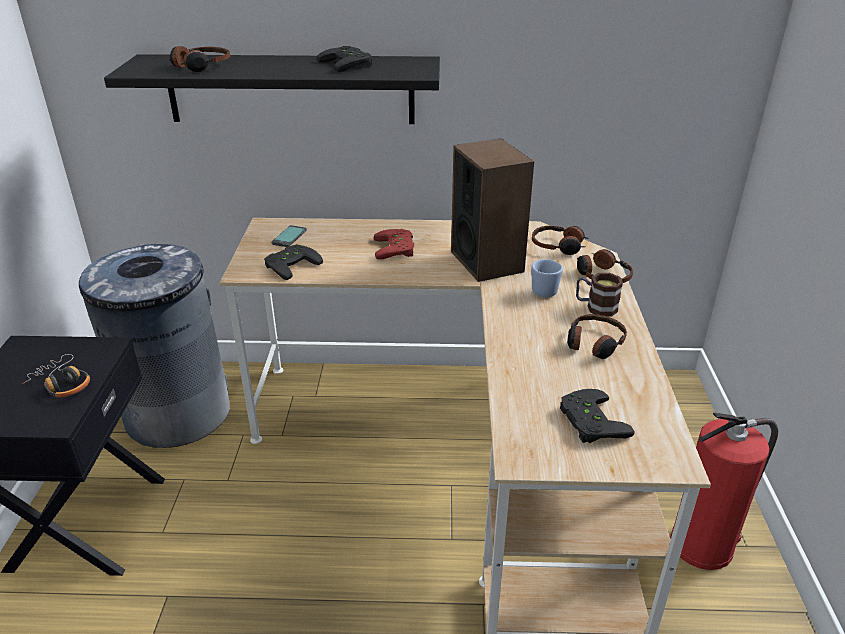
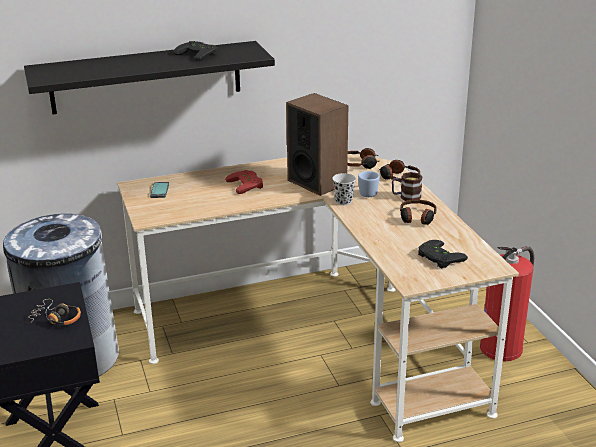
camera: 20 degrees left, 5 degrees down
headphones [168,46,230,72] -> none
black game controller [264,244,323,280] -> none
none -> black cup [332,173,356,205]

